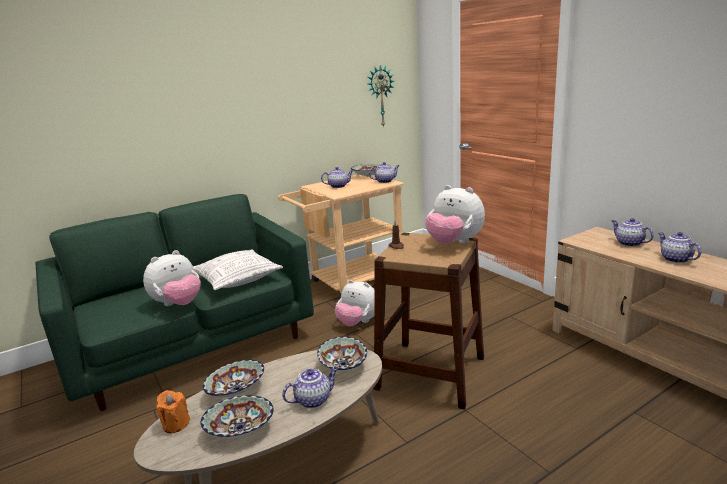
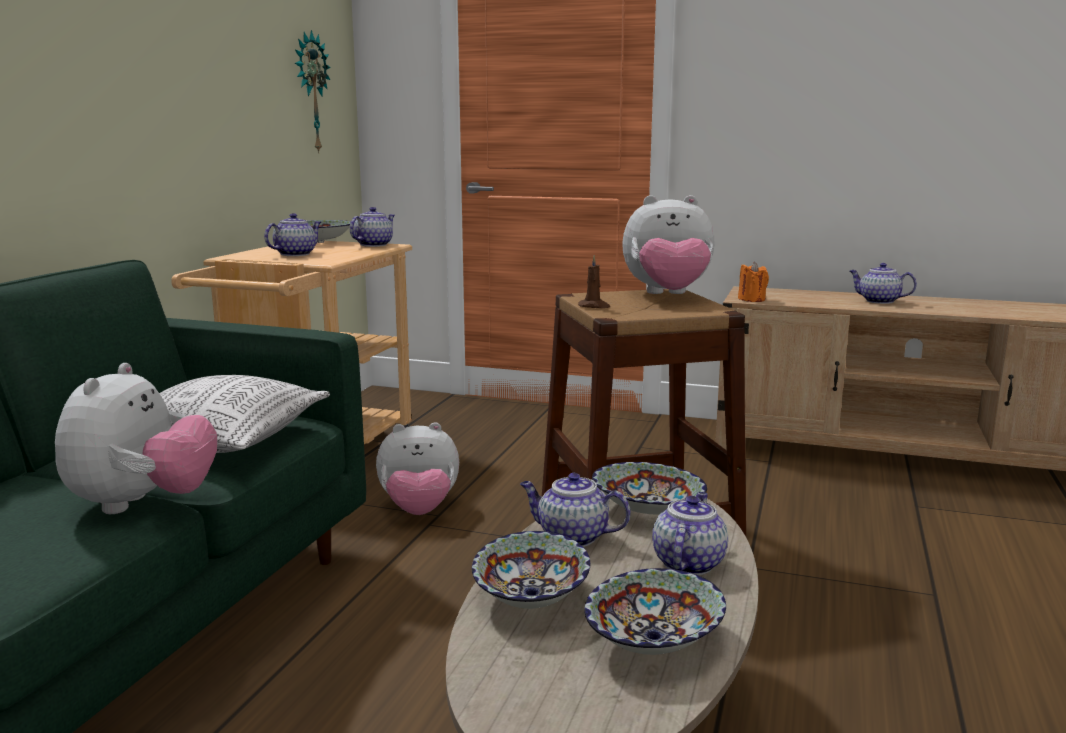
camera: 40 degrees left, 5 degrees down
orange candle [156,390,190,433] -> orange candle moved to [738,262,769,302]
teapot [611,218,654,247] -> teapot moved to [520,473,630,547]

